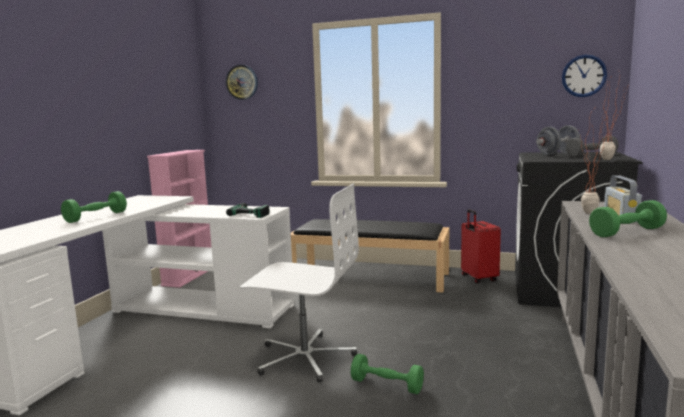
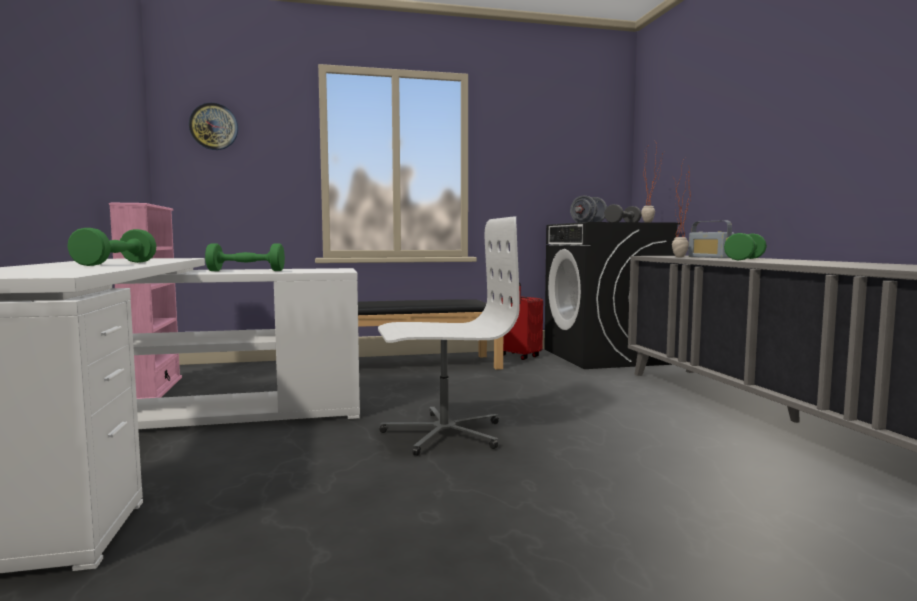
camera: 30 degrees left, 5 degrees down
power drill [226,203,270,218] -> none
green dumbbell [351,354,424,394] -> green dumbbell moved to [205,244,285,271]
wall clock [562,54,607,97] -> none

